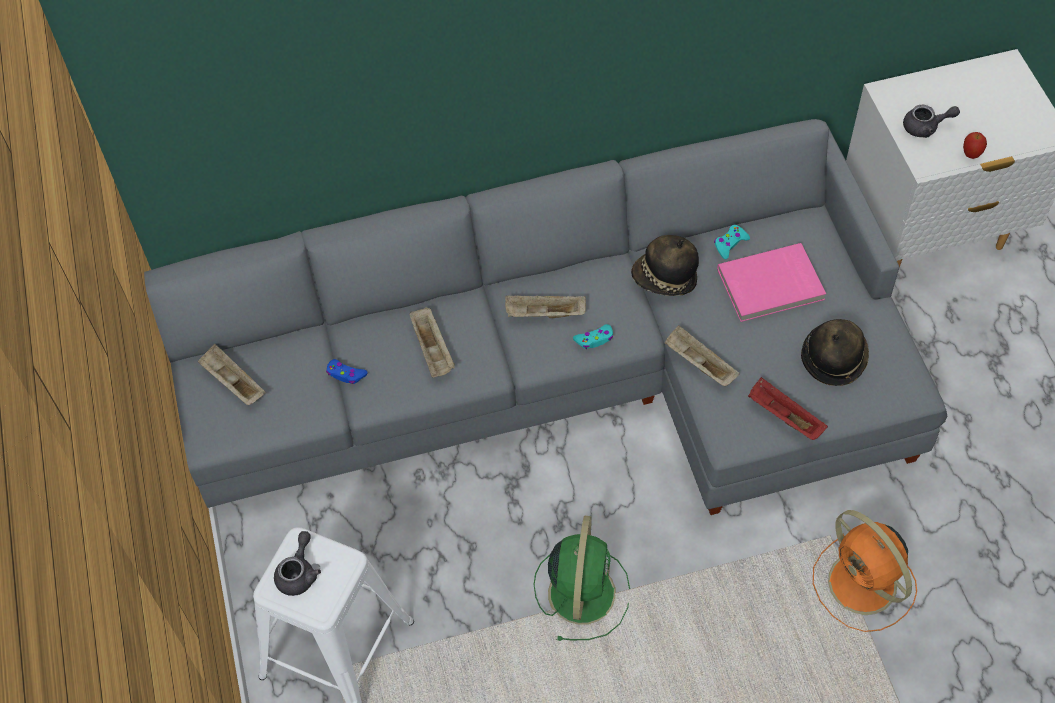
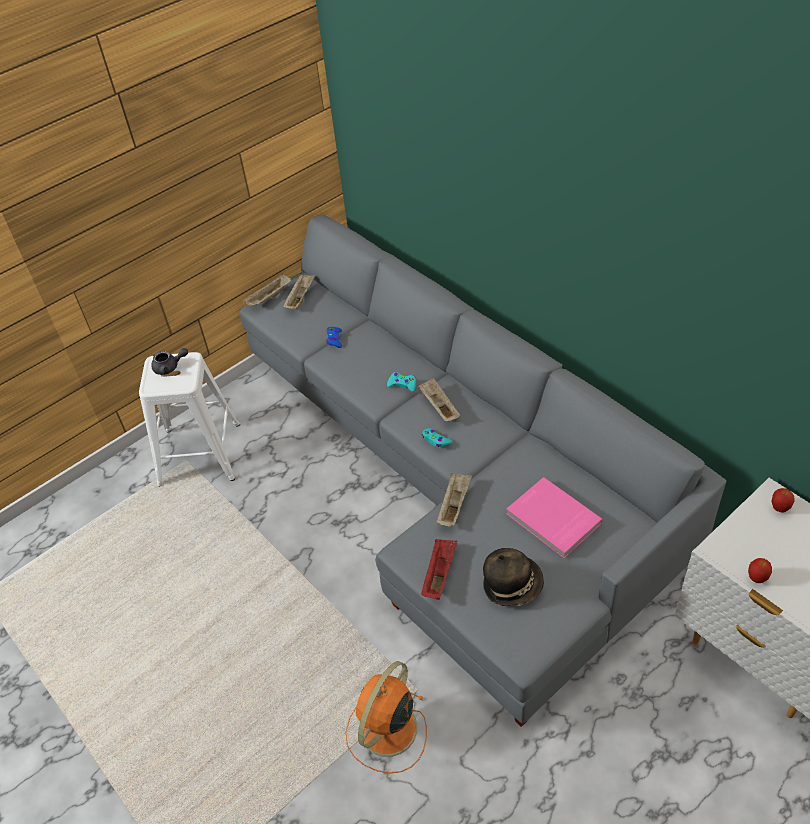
camera: 65 degrees right, 10 degrees down
beige tray [409,307,455,377] -> beige tray moved to [243,274,291,307]
green fan [534,515,630,641] -> none
hat [631,235,699,296] -> none
turquoise game controller [714,225,750,259] -> turquoise game controller moved to [387,372,416,392]
grey teapot [903,105,960,138] -> none
none -> apple [771,488,795,513]

